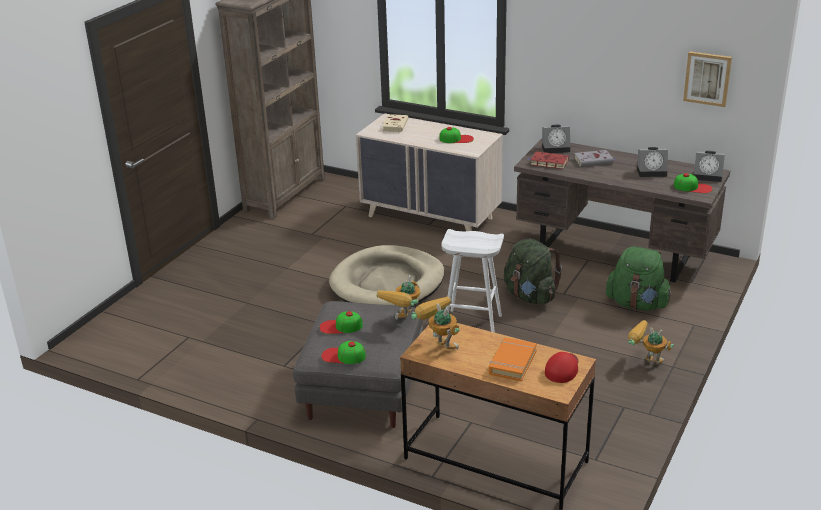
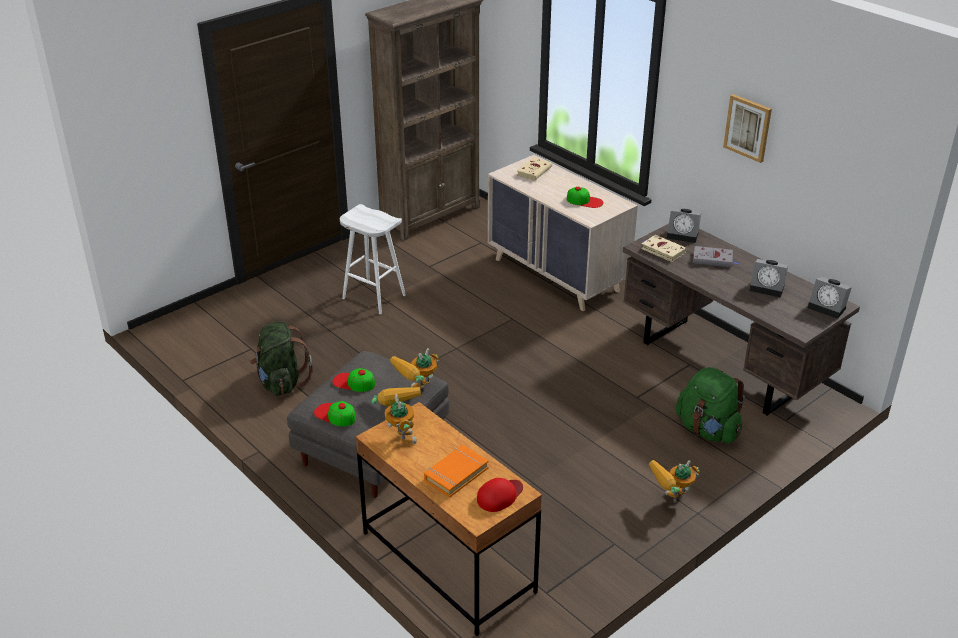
camera: 20 degrees right, 5 degrees up
beige dog bed [329,245,444,306] -> none
white stool [441,229,504,333] -> white stool moved to [340,204,406,314]
green backpack [504,239,562,305] -> green backpack moved to [250,322,313,396]
red book [527,151,569,169] -> beige book [641,235,687,262]
toy robot [628,320,674,364] -> toy robot turned 75 degrees counterclockwise [649,460,699,498]
cap [674,173,713,193] -> none
picture [683,51,732,107] -> picture moved to [723,94,772,163]

